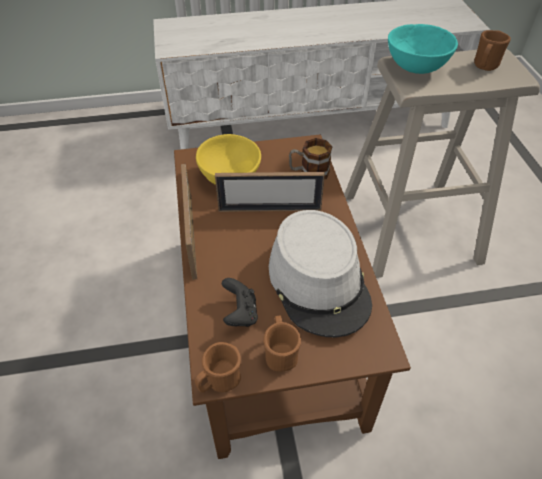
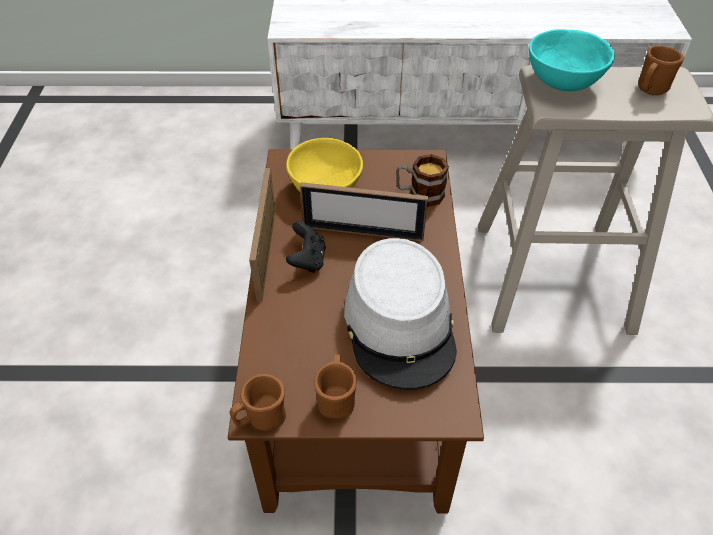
camera: 10 degrees right, 0 degrees up
black game controller [222,278,258,327] -> black game controller moved to [286,221,326,273]

